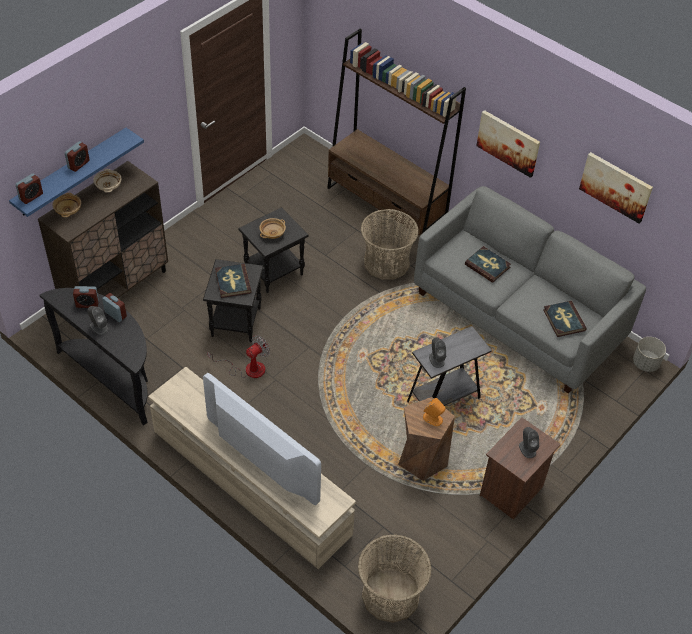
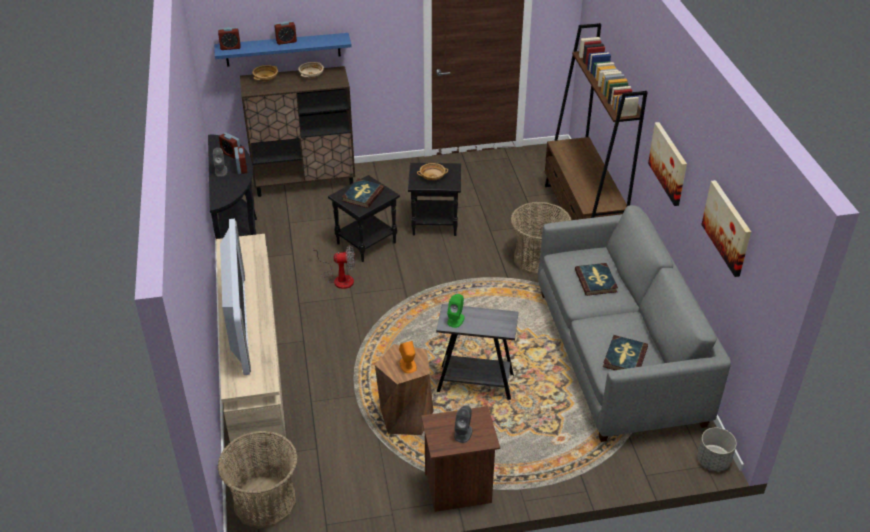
camera: 40 degrees right, 10 degrees down
grey speaker [429,337,446,368] -> green speaker [447,294,464,328]

